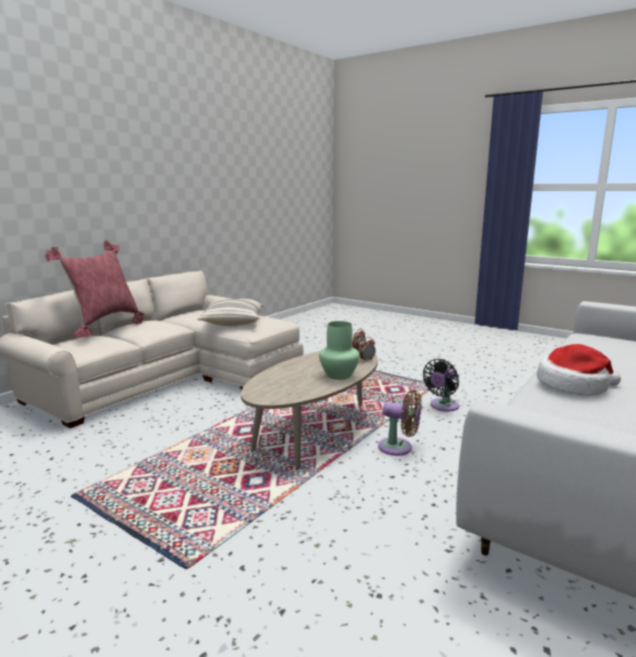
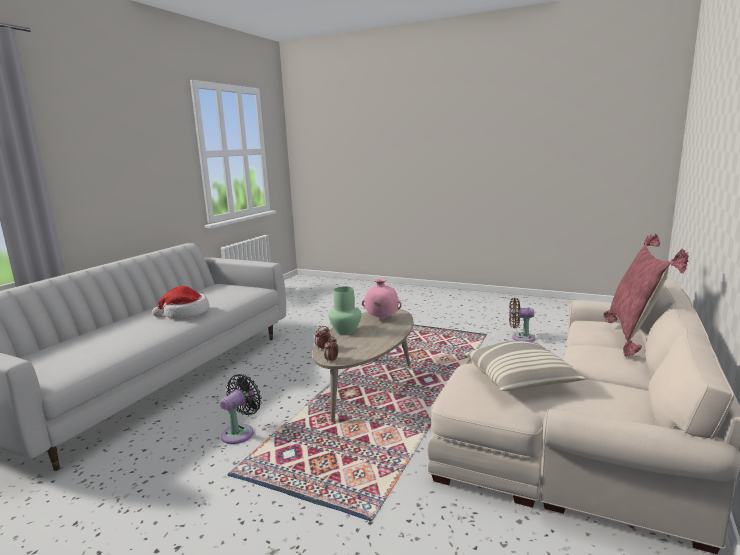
camera: 170 degrees right, 0 degrees up
brown fan [378,390,422,456] -> brown fan moved to [509,298,536,342]
none -> pink vase [362,278,402,319]

